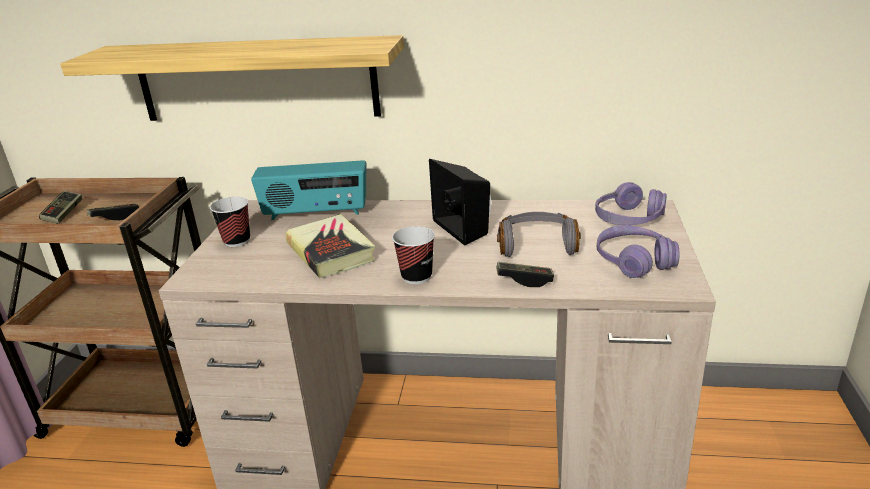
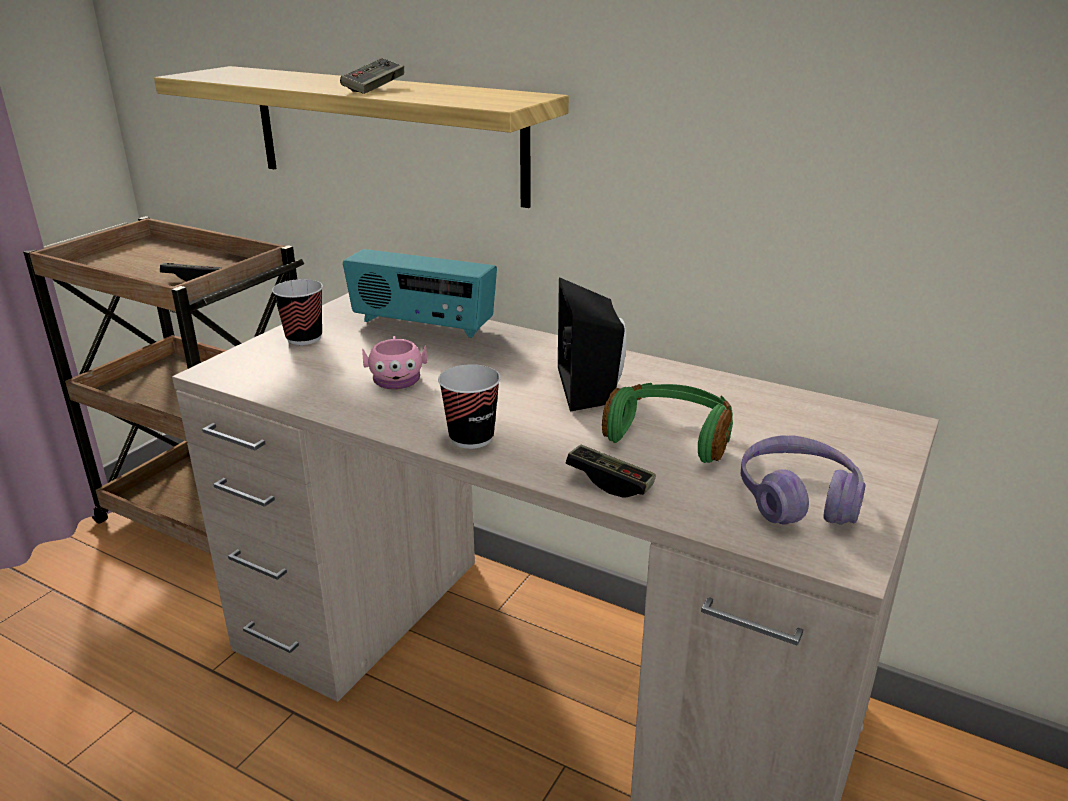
camera: 20 degrees right, 0 degrees up
game controller [39,191,82,224] -> game controller moved to [340,58,404,94]
book [286,214,375,278] -> pink mug [362,336,427,389]
grey headphones [497,212,581,257] -> green headphones [602,383,733,463]
purple headphones [595,182,667,225] -> none

